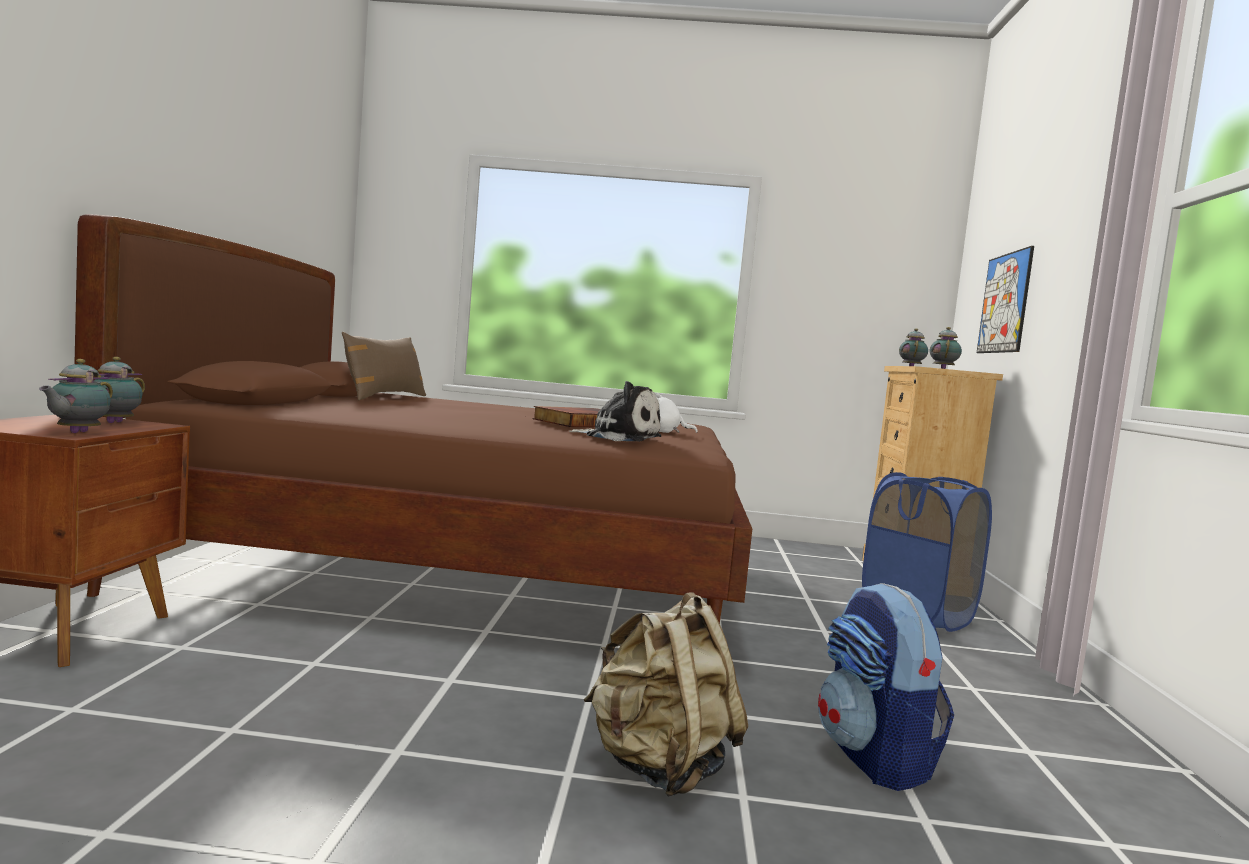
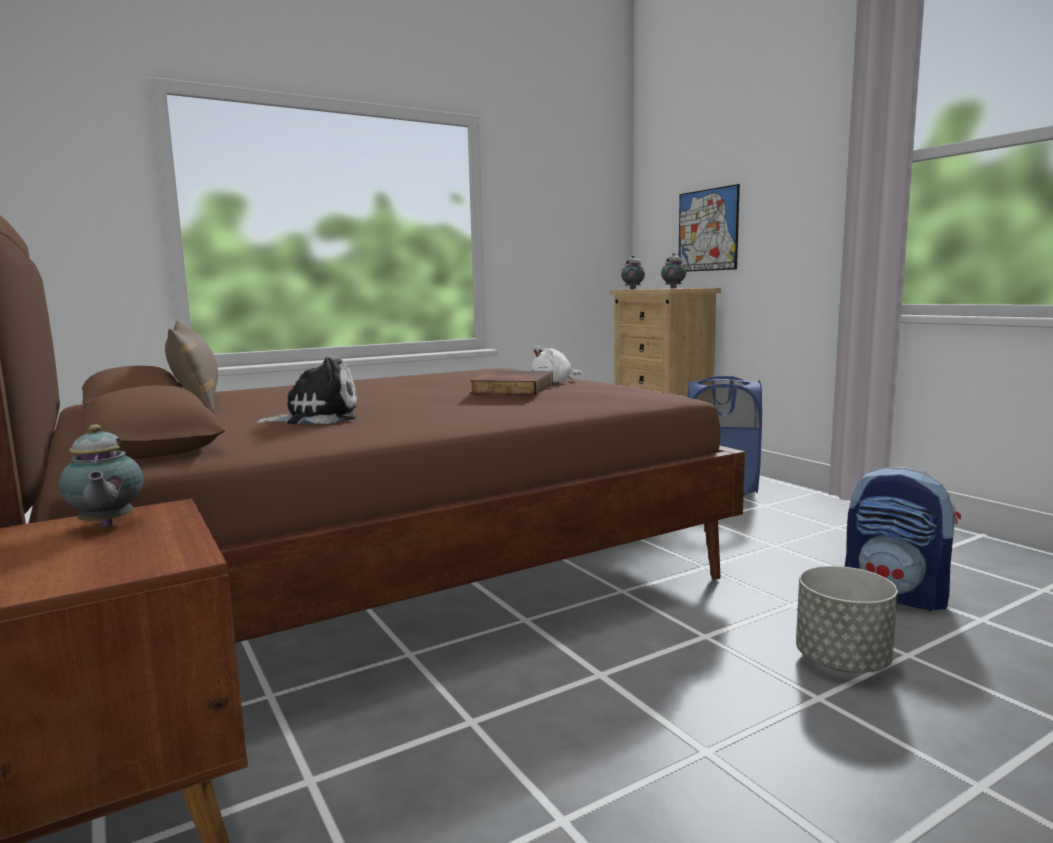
camera: 35 degrees left, 5 degrees up
teapot [39,359,113,433] -> none
plush toy [569,381,662,442] -> plush toy moved to [255,357,357,424]
beige backpack [584,592,748,797] -> grey planter [796,566,898,673]

